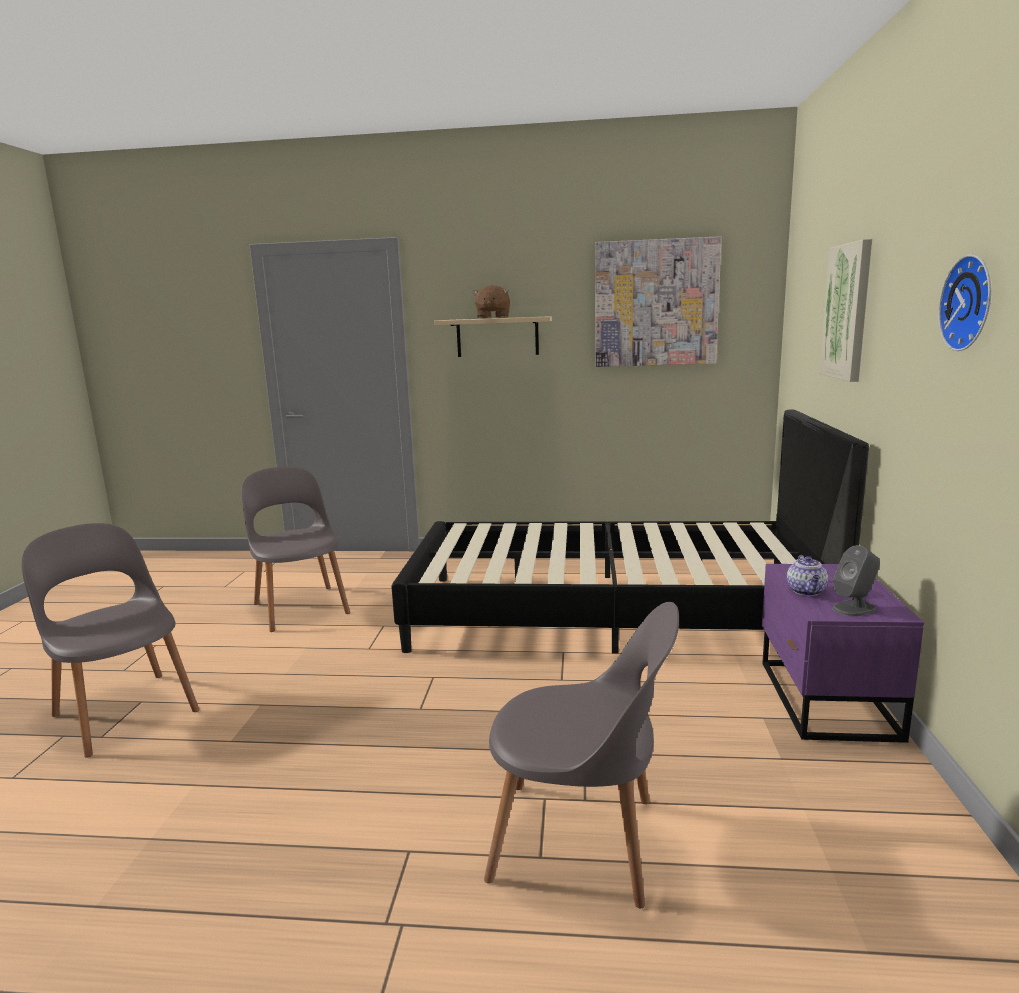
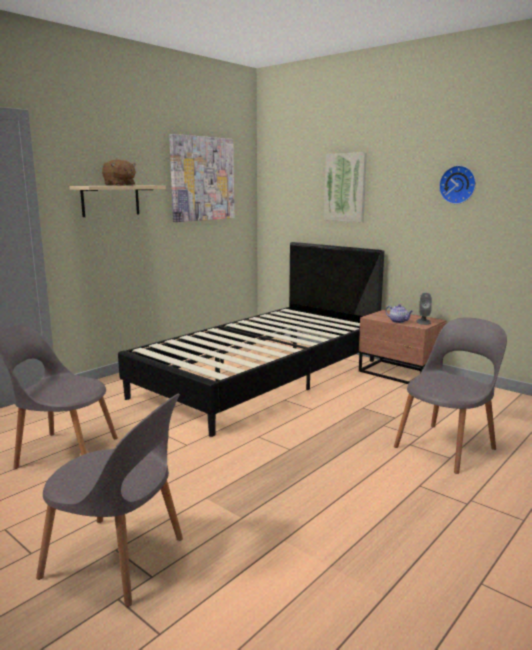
camera: 55 degrees left, 0 degrees up
grey chair [21,523,199,758] -> grey chair turned 150 degrees counterclockwise [36,394,183,607]
purple nightstand [762,564,924,743] -> brown nightstand [359,310,446,384]

